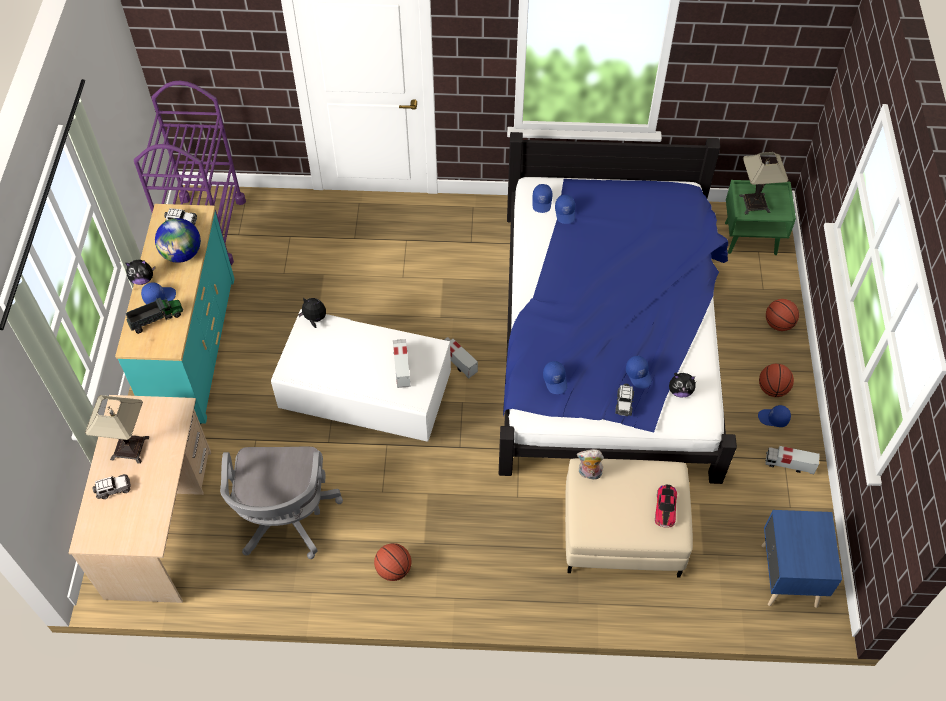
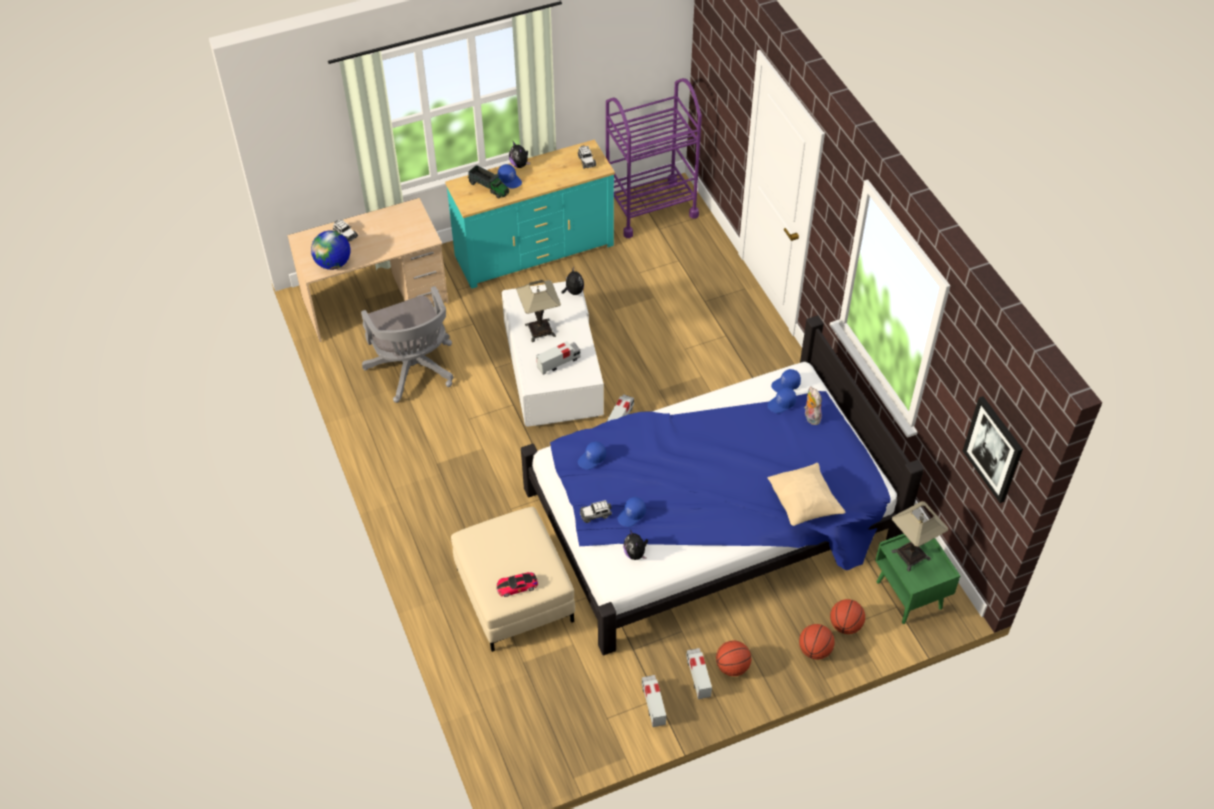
camera: 65 degrees right, 5 degrees down
table lamp [85,395,149,464] -> table lamp moved to [516,280,561,342]
globe [155,218,201,263] -> globe moved to [311,231,351,270]
grey office chair [220,446,343,559] -> grey office chair turned 90 degrees counterclockwise [361,286,453,403]
basketball [374,543,411,581] -> basketball moved to [830,599,865,634]
plush toy [577,449,604,480] -> plush toy moved to [804,387,822,425]
blue cap [758,405,791,427] -> toy truck [686,648,712,699]
blue nightstand [762,510,842,608] -> none
none -> beige pillow [768,463,845,526]
none -> picture [963,396,1023,503]

